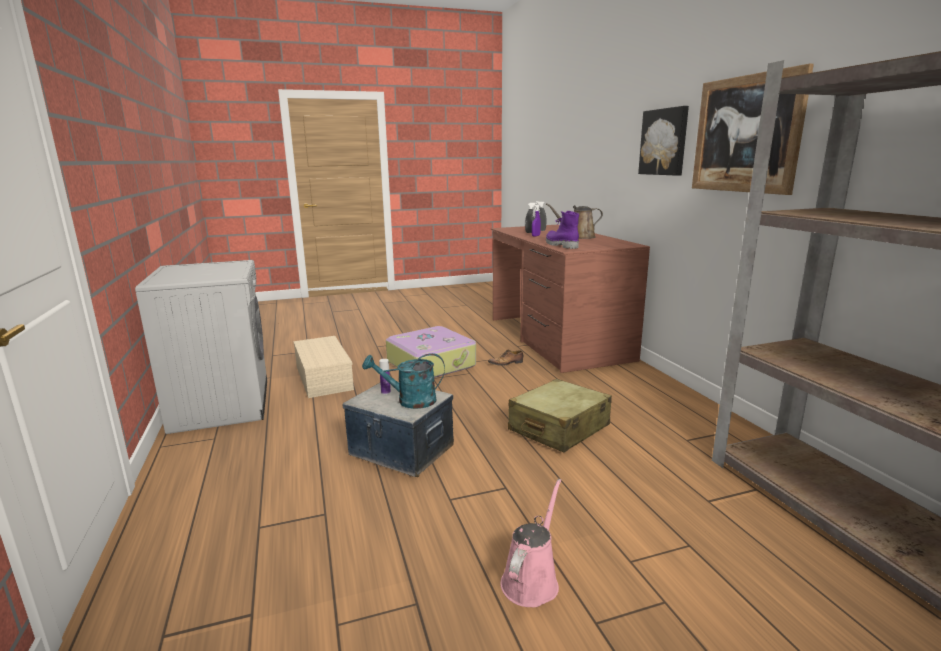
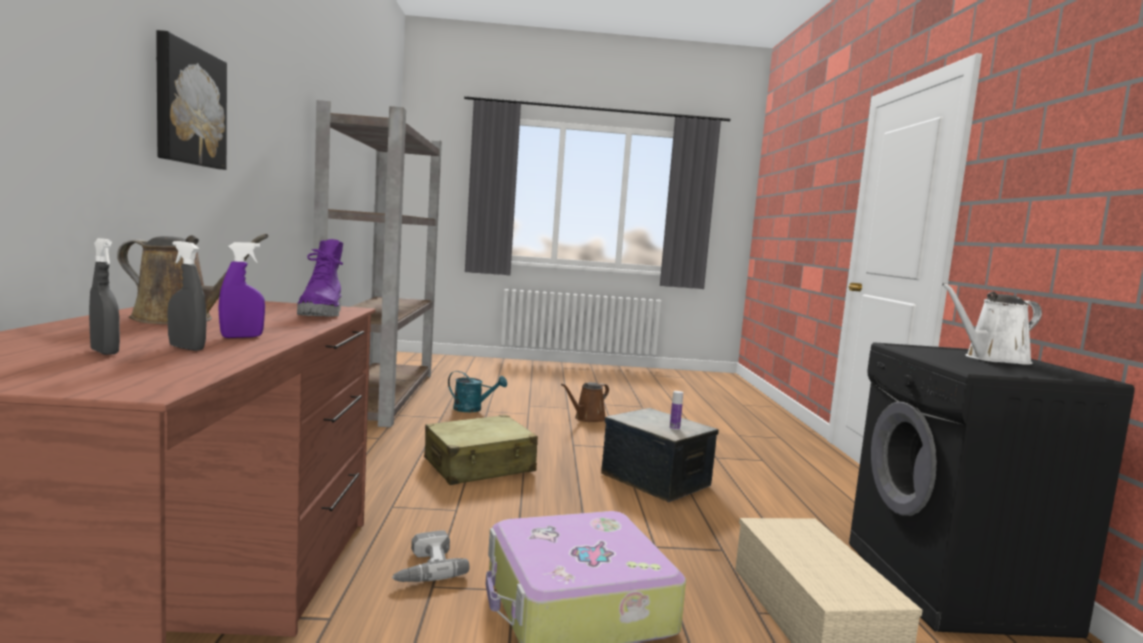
camera: 165 degrees left, 10 degrees down
white washing machine [135,260,267,434] -> black washing machine [849,342,1135,638]
turquoise watering can [362,353,445,409] -> turquoise watering can moved to [448,371,507,412]
shoe [488,350,523,366] -> power drill [392,531,470,582]
pink watering can [500,479,561,607] -> brown watering can [561,382,609,422]
picture [692,64,814,195] -> none
none -> white watering can [941,283,1042,365]

